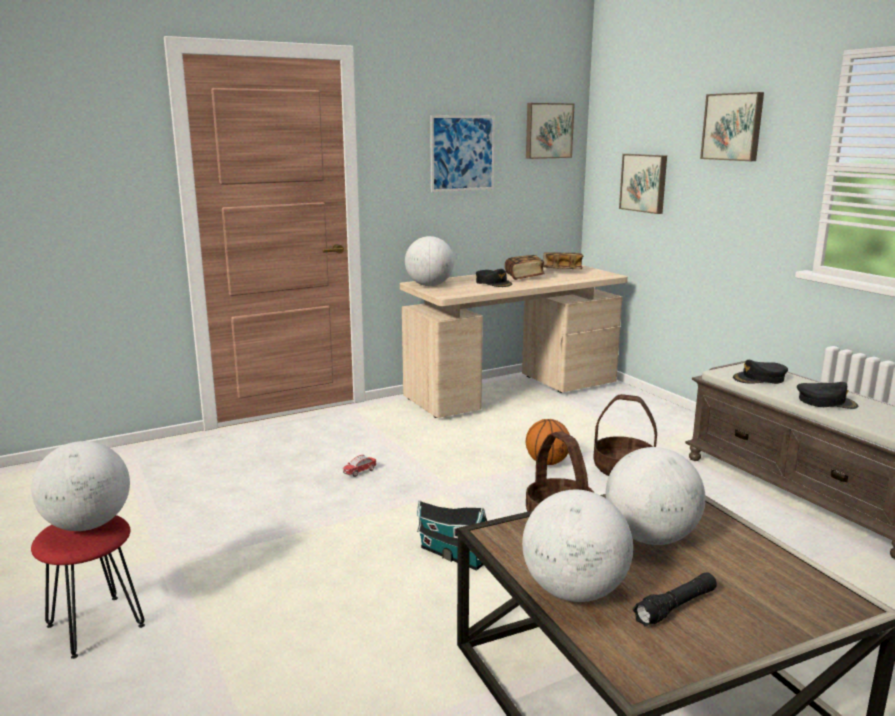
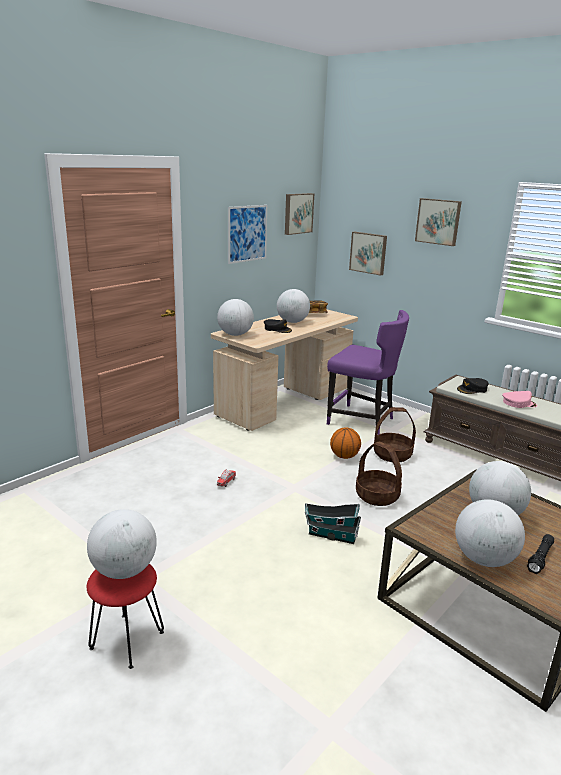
camera: 20 degrees left, 5 degrees up
book [505,255,545,280] -> globe [277,289,310,323]
black cap [797,382,858,409] -> pink cap [502,391,537,408]
none -> purple chair [327,310,409,435]

